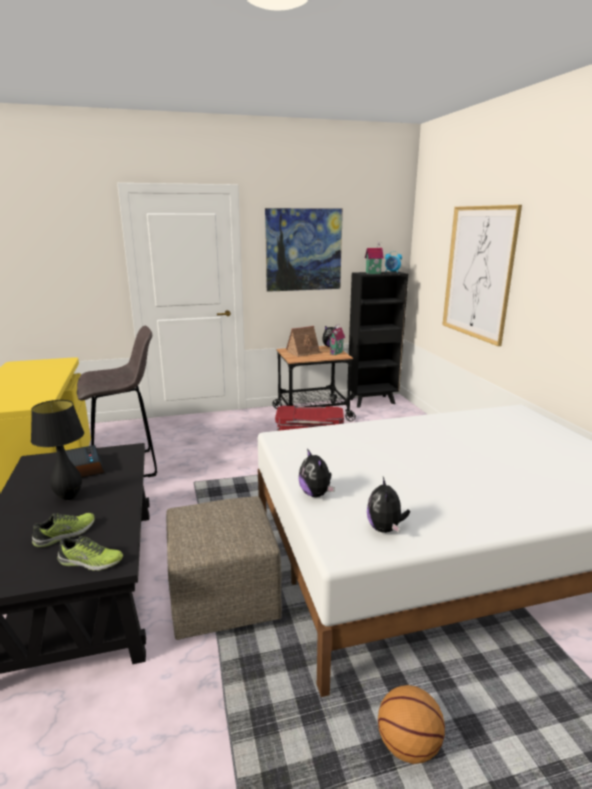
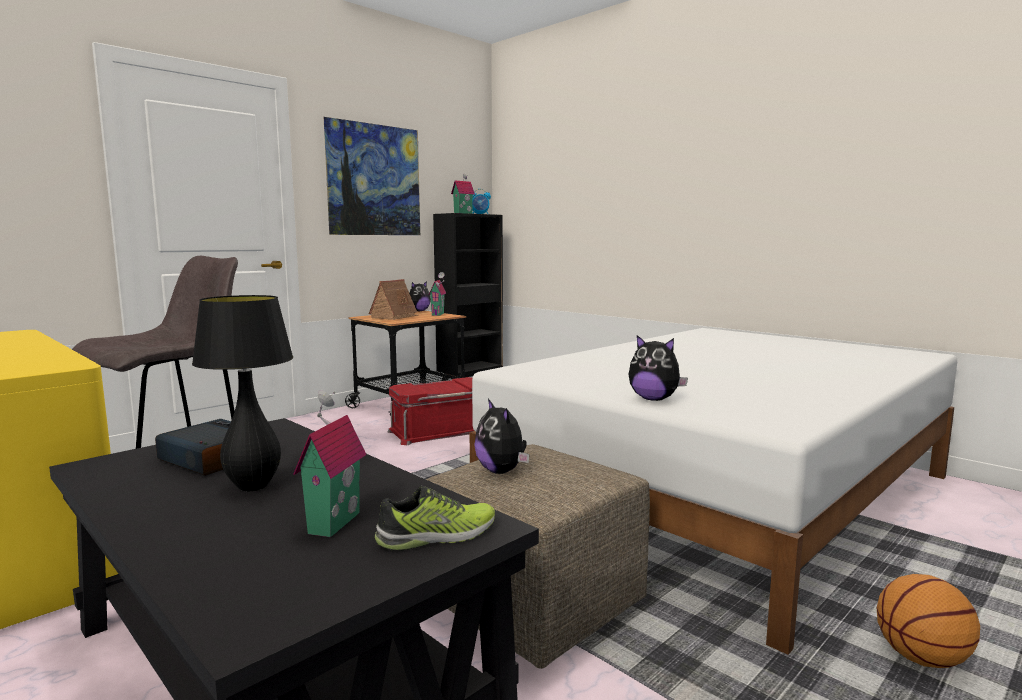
camera: 30 degrees left, 10 degrees down
shoe [32,513,94,548] -> toy house [293,390,366,537]
plush toy [367,477,410,533] -> plush toy moved to [474,399,529,474]
picture [442,205,522,346] -> none

